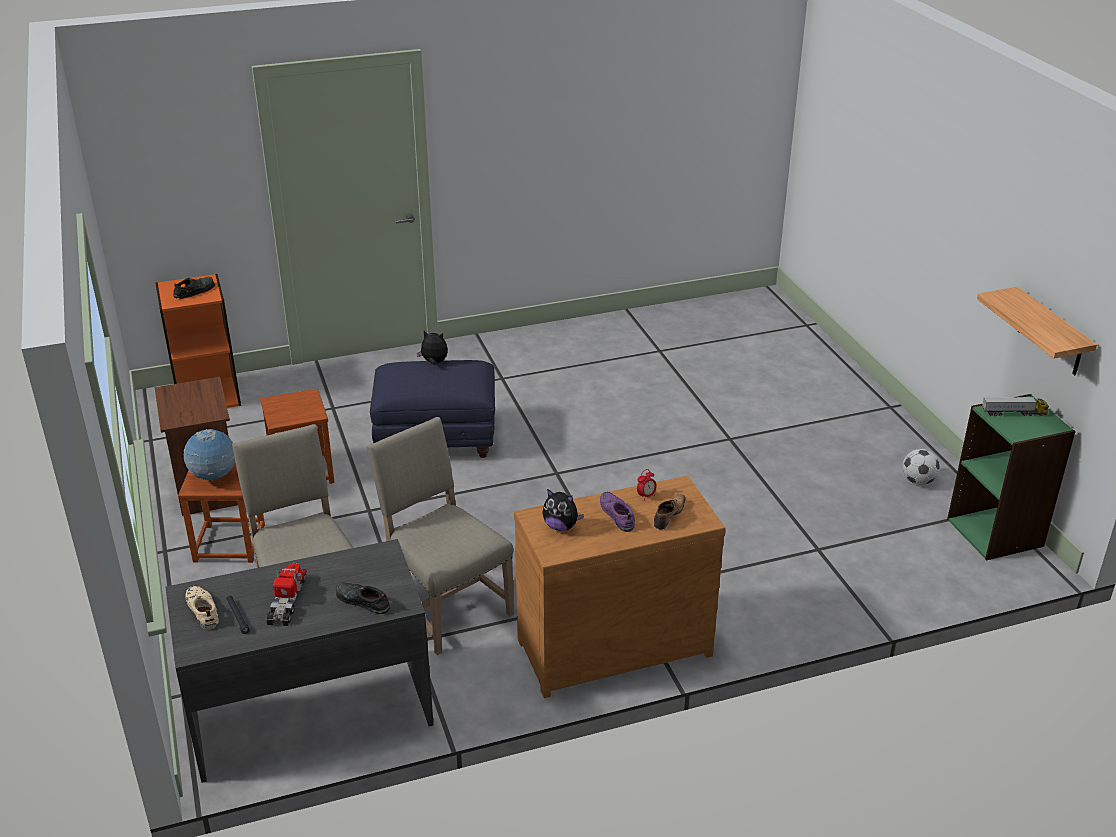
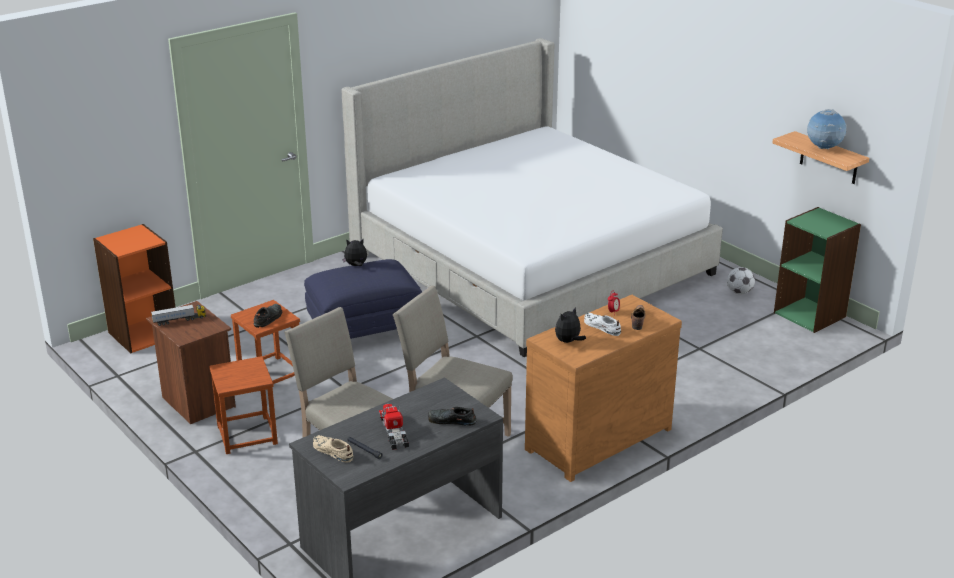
camera: 20 degrees left, 5 degrees down
black shoe [173,277,215,299] -> black shoe moved to [254,304,282,328]
globe [184,429,235,481] -> globe moved to [807,109,847,149]
plush toy [542,489,584,531] -> plush toy turned 135 degrees clockwise [555,307,586,343]
purple shoe [600,492,635,532] -> white shoe [584,313,621,336]
toy truck [982,397,1049,416] -> toy truck moved to [151,305,206,326]
none -> bed [341,38,723,357]

